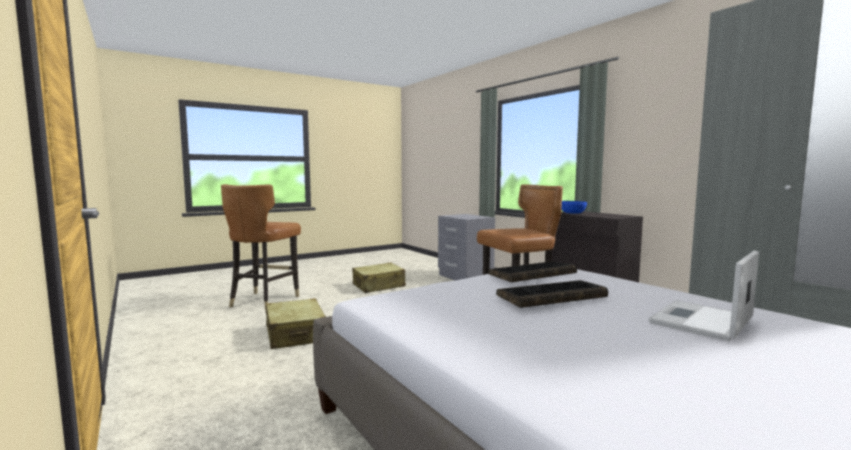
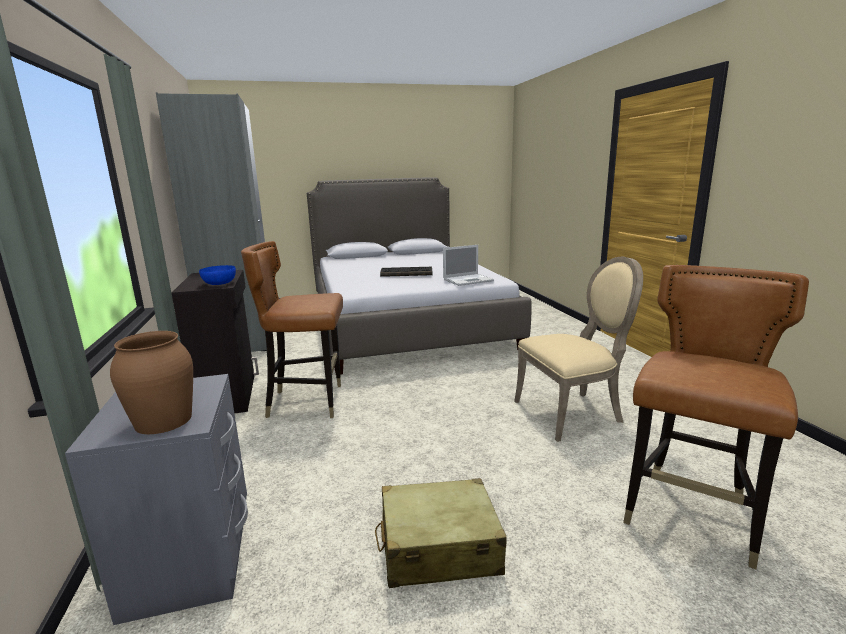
camera: 160 degrees left, 10 degrees up
beige suitcase [266,298,326,349] -> beige chair [514,257,643,442]
keyboard [488,261,577,283] -> none
laptop [648,250,759,341] -> laptop moved to [443,245,494,286]
none -> brown vase [110,331,193,434]

